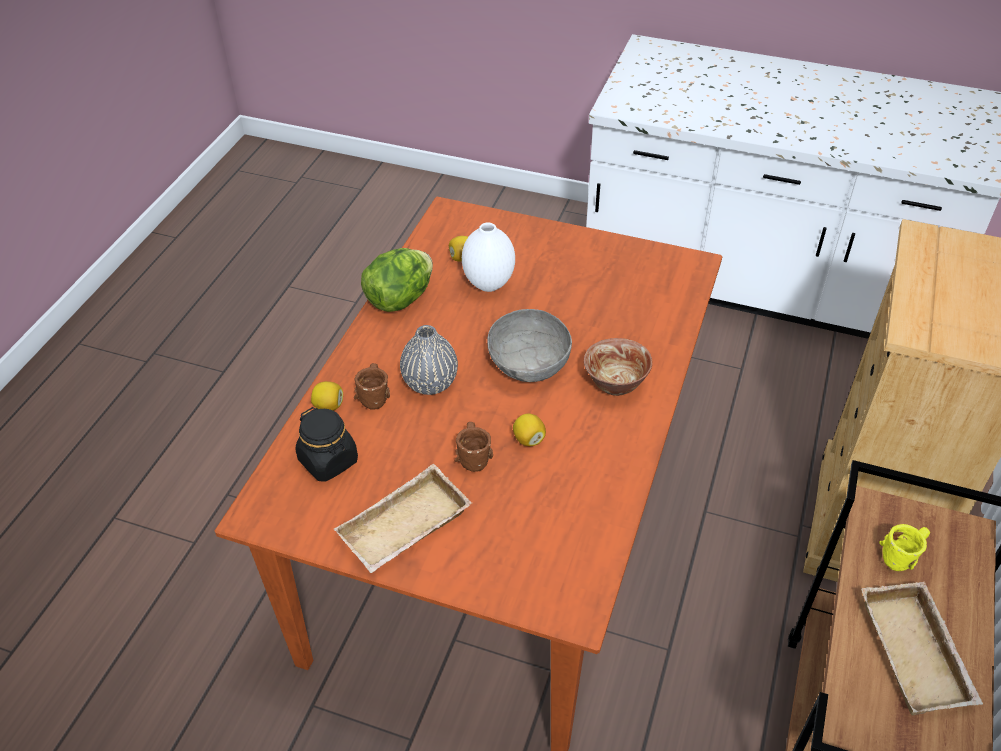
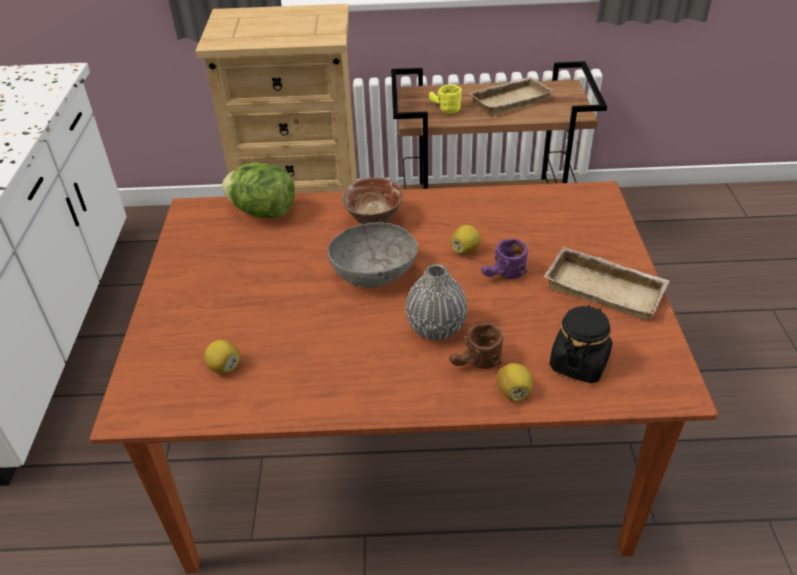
camera: 110 degrees left, 5 degrees down
lettuce [361,248,433,312] -> lettuce moved to [222,163,295,218]
brown mug [455,422,493,472] -> purple mug [481,238,528,279]
white vase [462,223,515,292] -> none

